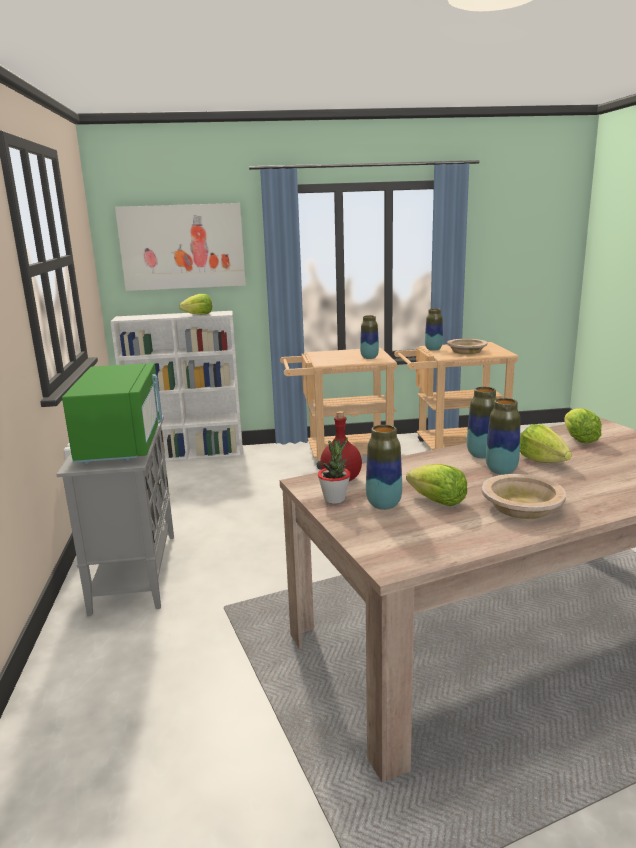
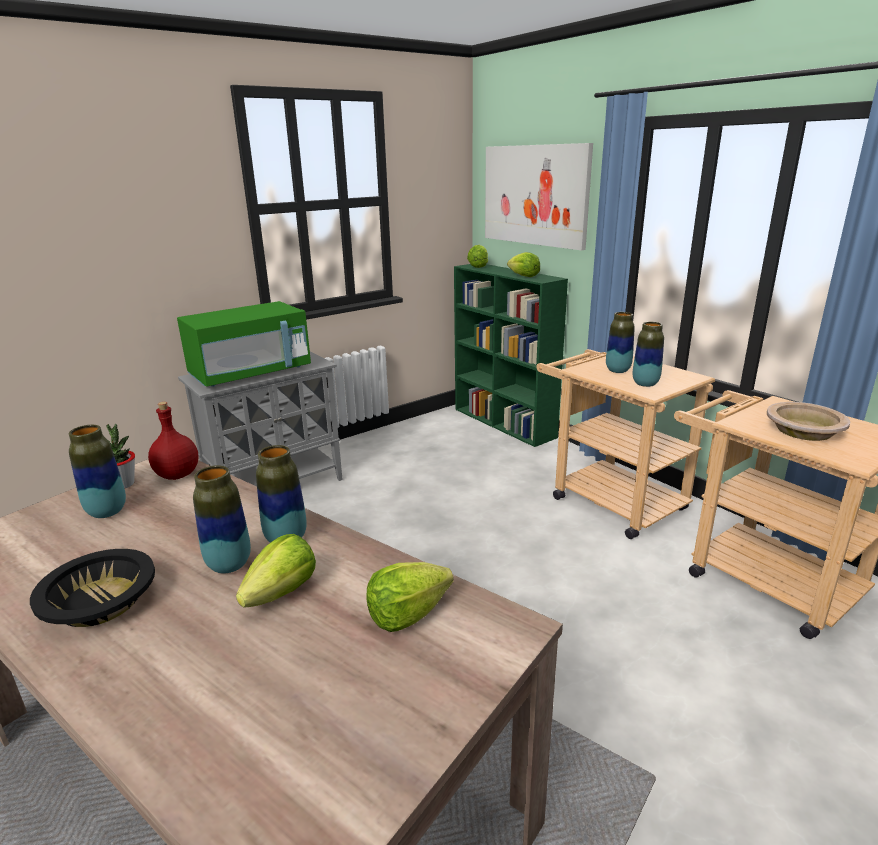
camera: 60 degrees right, 5 degrees up
white bookcase [110,311,243,462] -> green bookcase [454,264,568,447]
lettuce [406,464,467,506] -> lettuce moved to [467,245,488,268]
vase [425,308,443,351] -> vase moved to [606,312,635,373]
beige bowl [482,474,566,519] -> black bowl [30,549,155,627]

